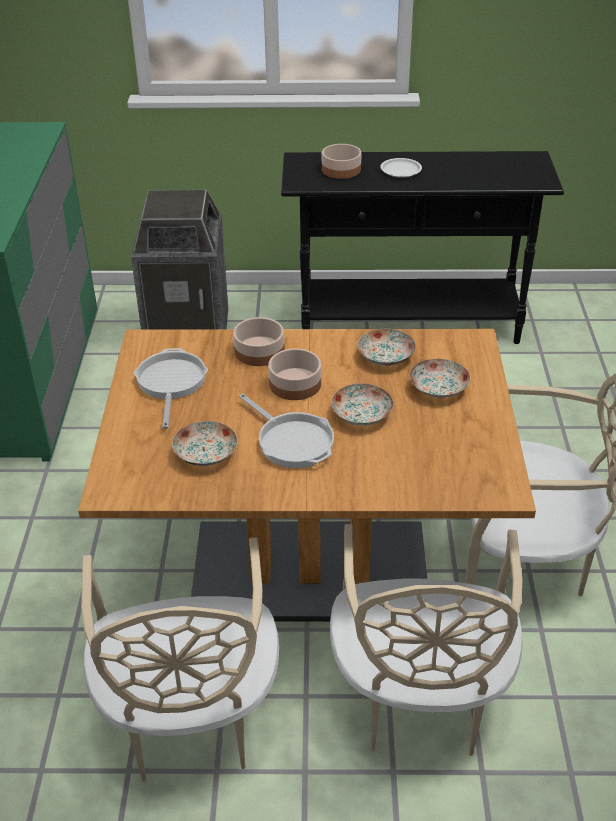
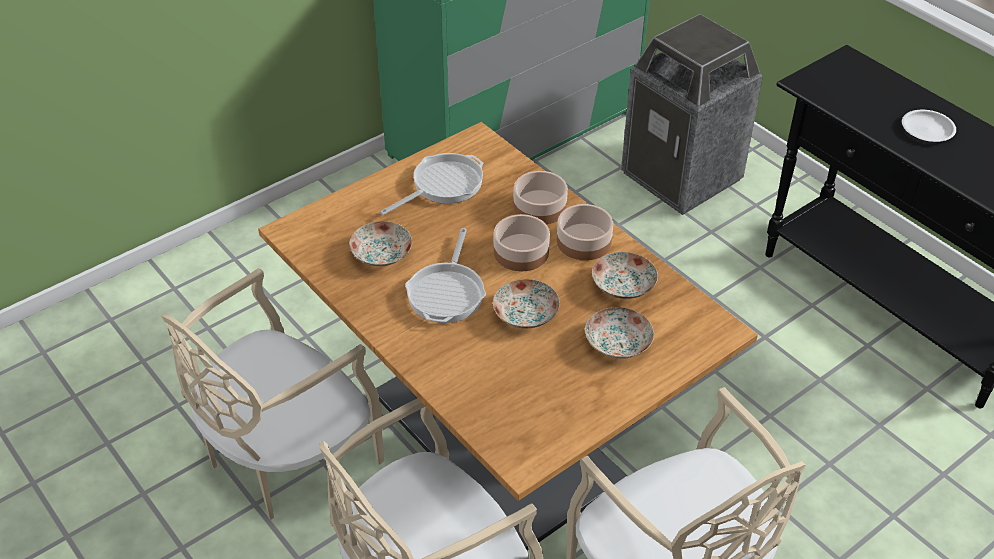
camera: 50 degrees right, 5 degrees up
bowl [322,144,361,179] -> bowl moved to [557,204,613,260]

